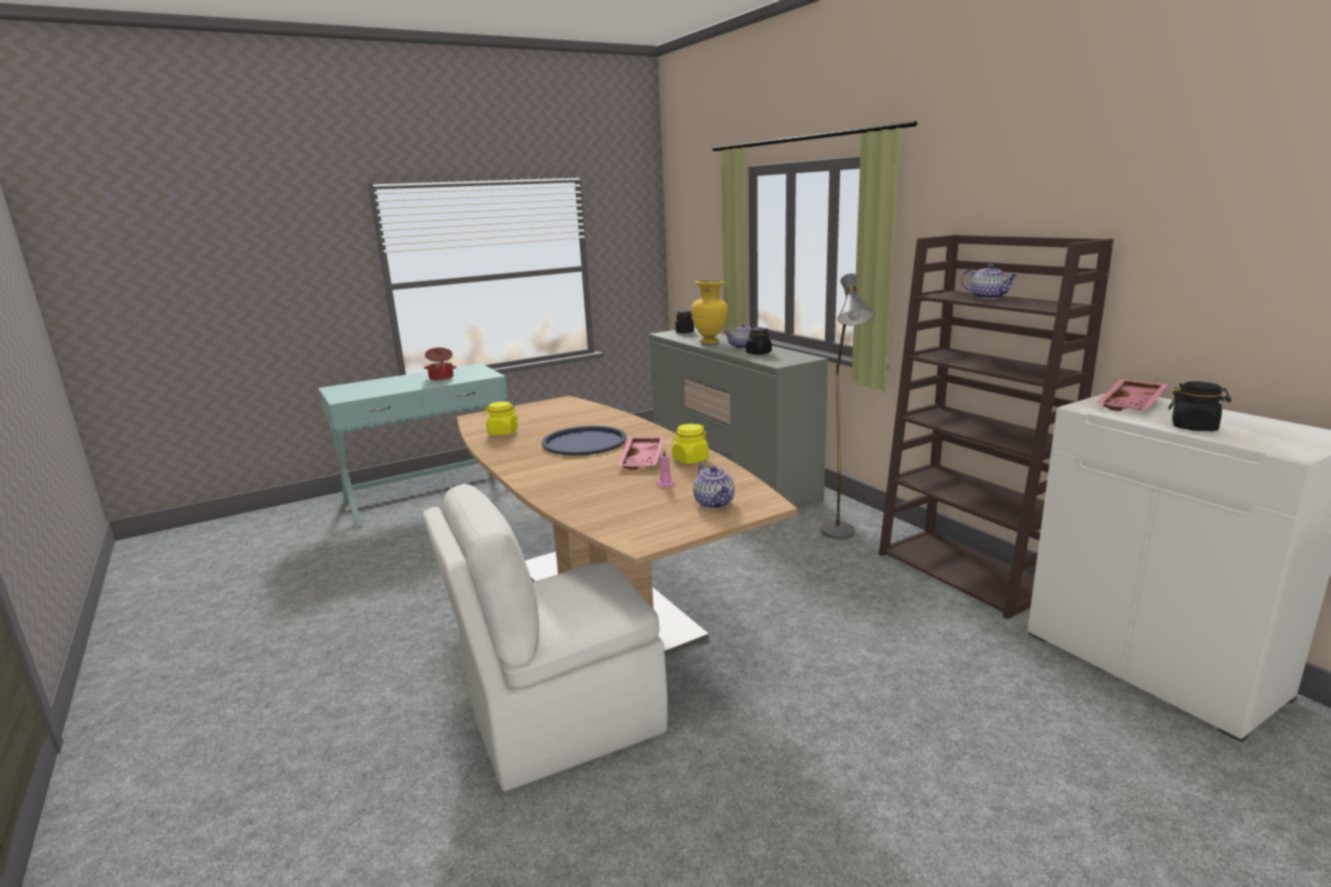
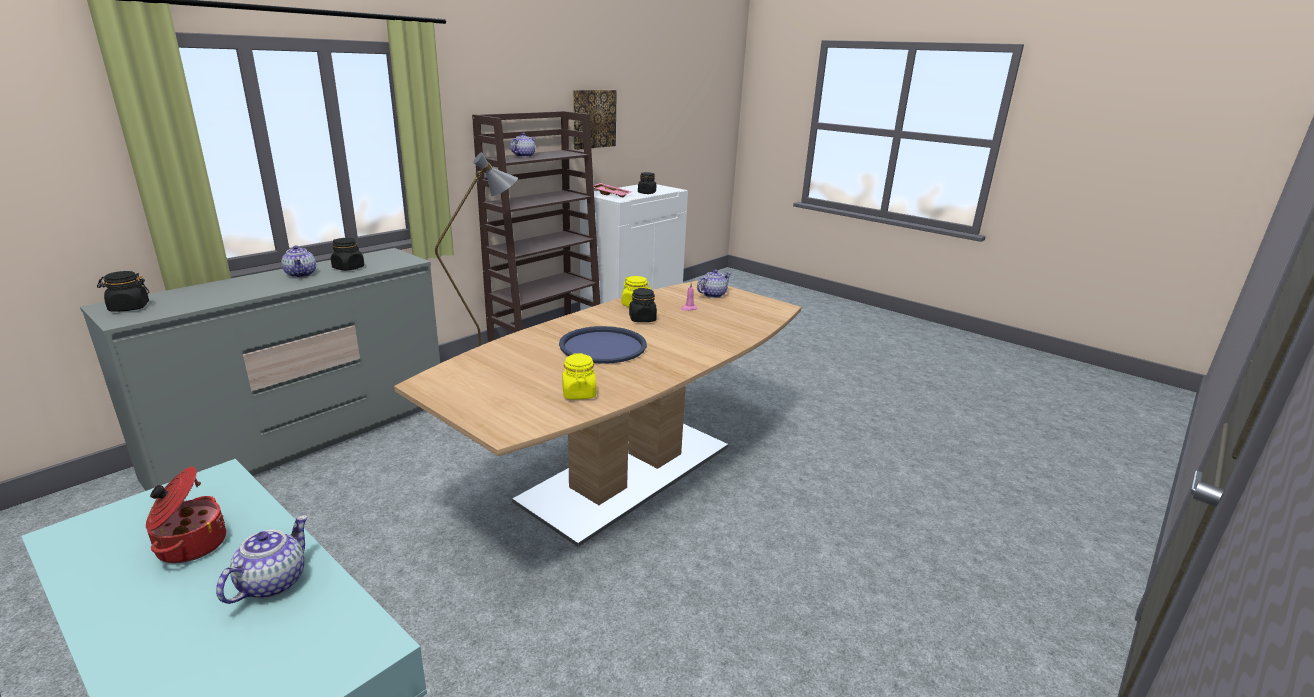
camera: 110 degrees left, 5 degrees up
white chair [423,484,668,791] -> none
pink tray [617,436,665,470] -> black jar [629,288,657,322]
yellow vase [692,280,728,344] -> none
none -> teapot [216,515,308,604]
none -> picture [573,90,617,150]

